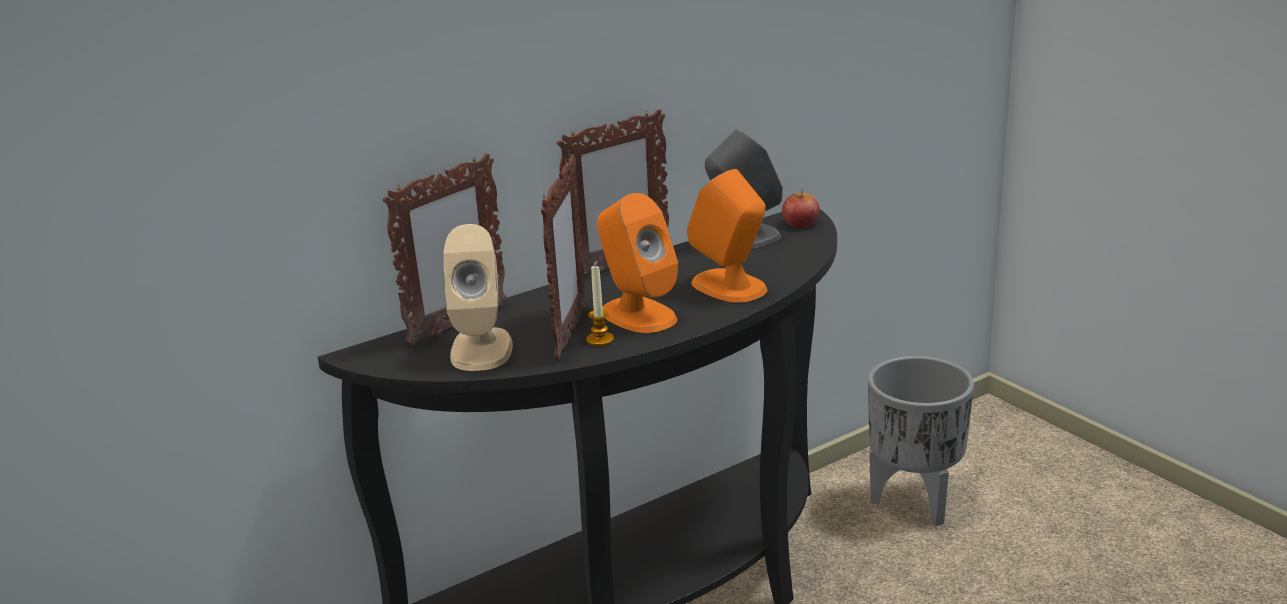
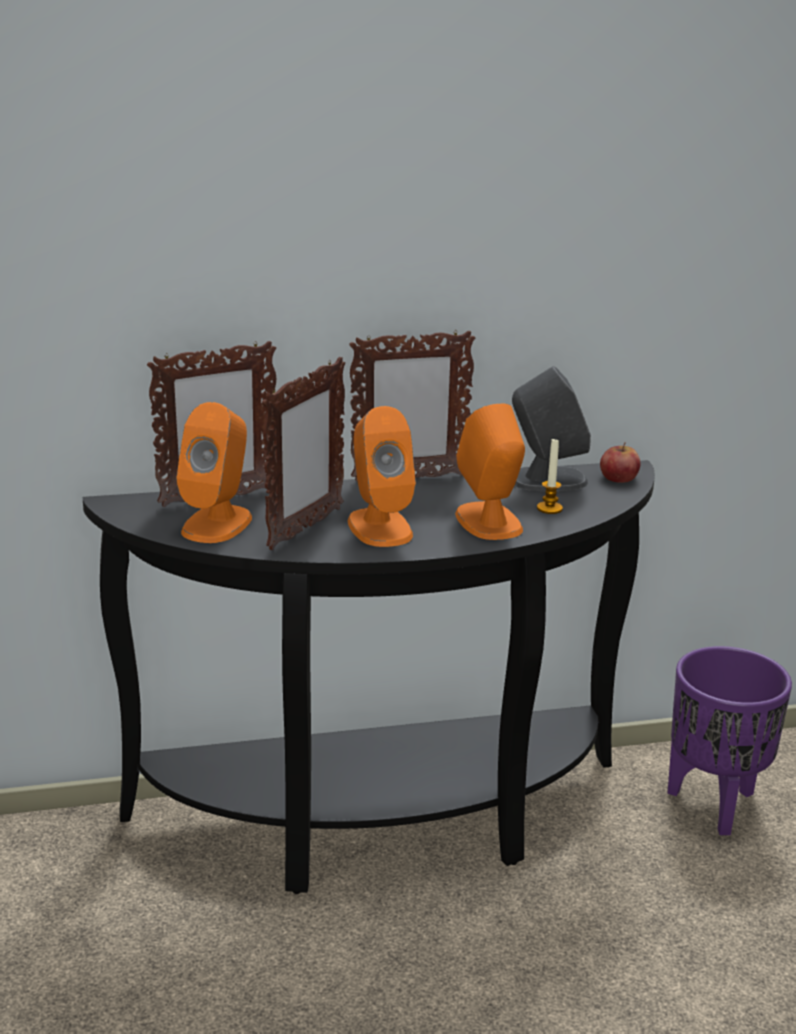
camera: 20 degrees right, 0 degrees up
beige speaker [443,224,513,371] -> orange speaker [176,402,252,543]
candle [586,266,614,346] -> candle moved to [537,437,563,514]
grey planter [868,356,974,526] -> purple planter [668,646,792,835]

